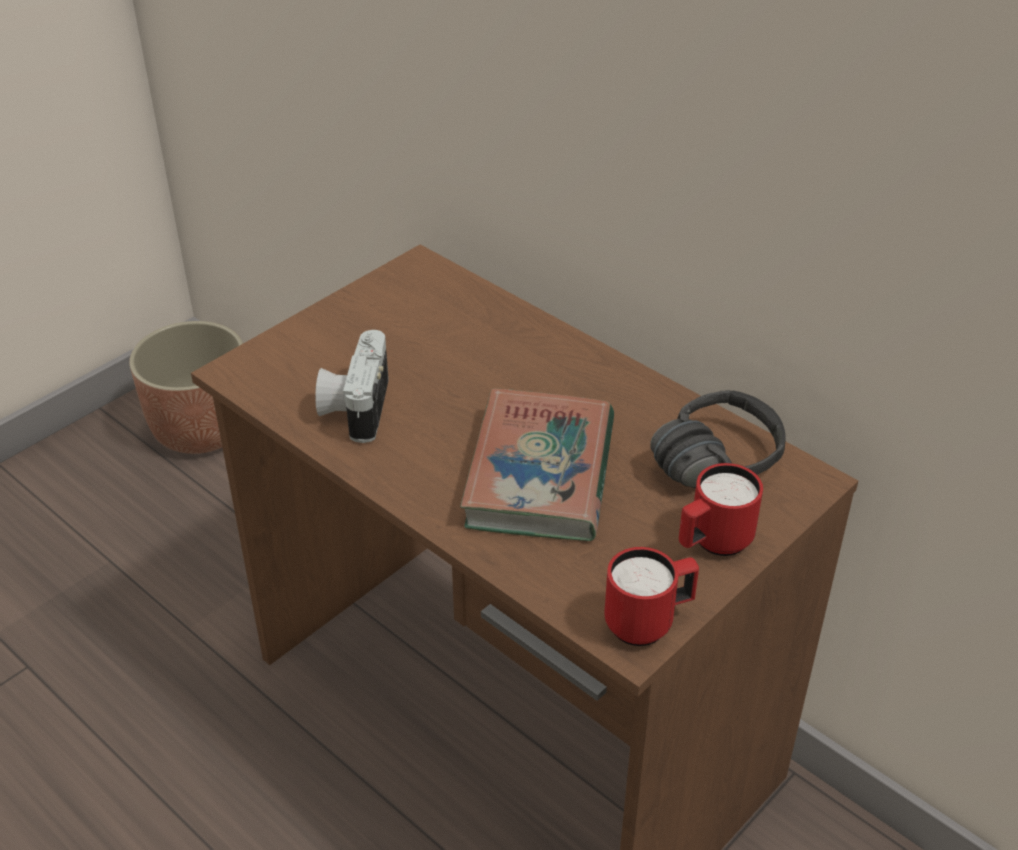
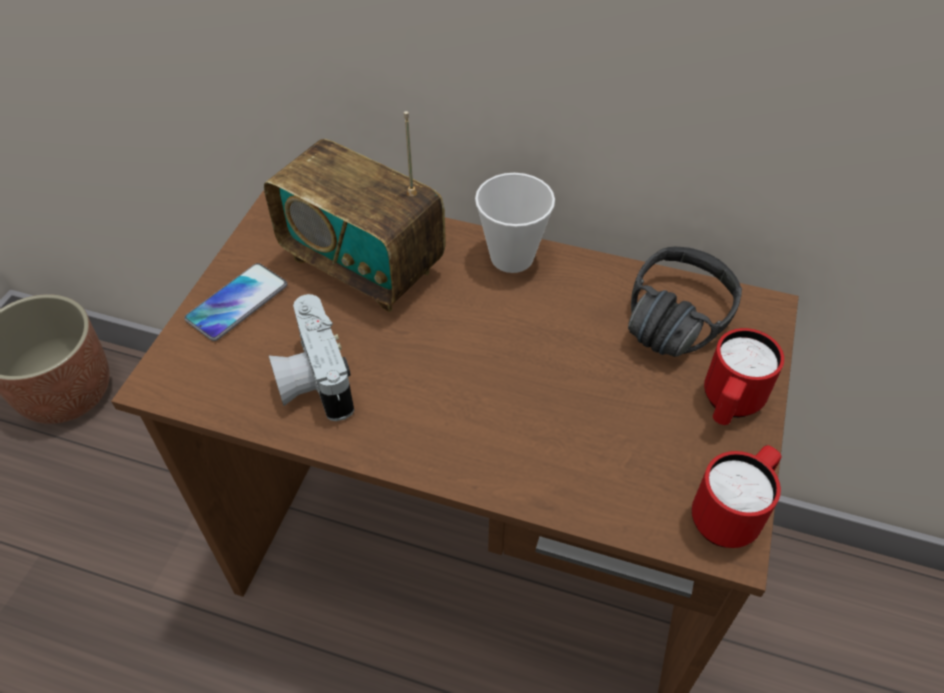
camera: 25 degrees left, 10 degrees up
book [460,388,614,541] -> none
none -> phone [184,263,287,341]
none -> radio [264,111,446,312]
none -> cup [475,173,555,273]

